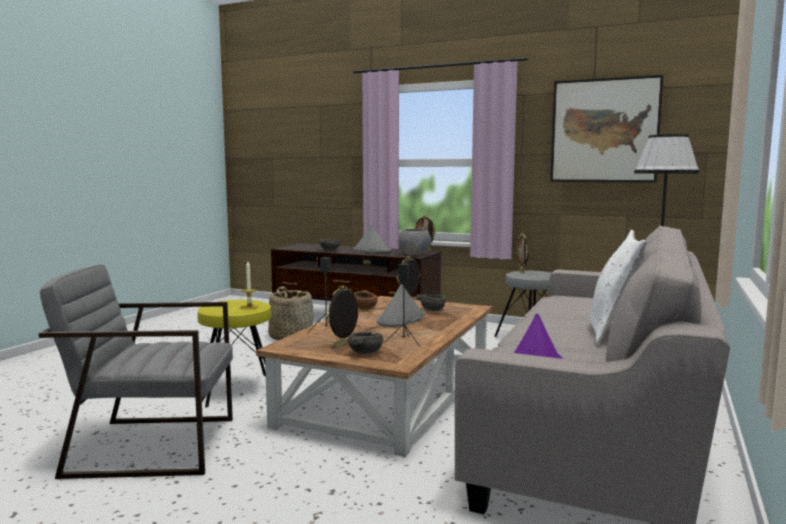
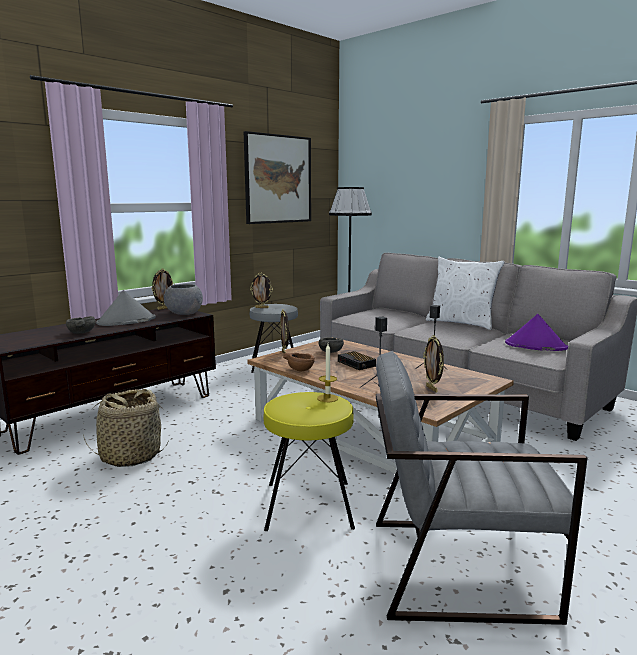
camera: 70 degrees left, 5 degrees up
grey armchair [39,265,233,479] -> grey armchair turned 75 degrees clockwise [376,351,587,625]
grey bowl [348,332,383,354] -> none
grey hat [377,284,425,327] -> alarm clock [338,351,376,370]

